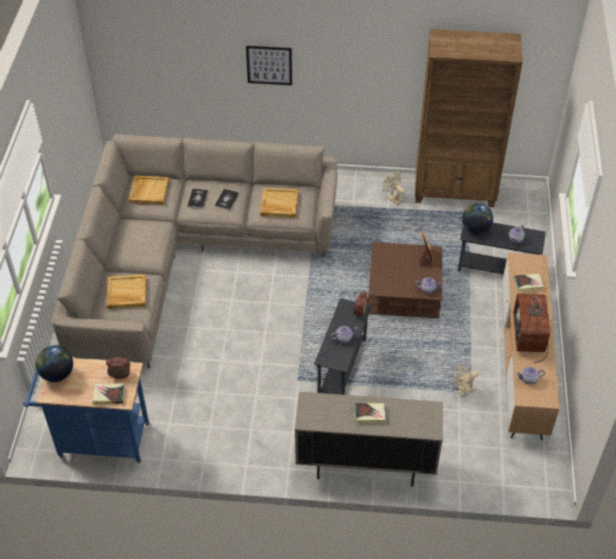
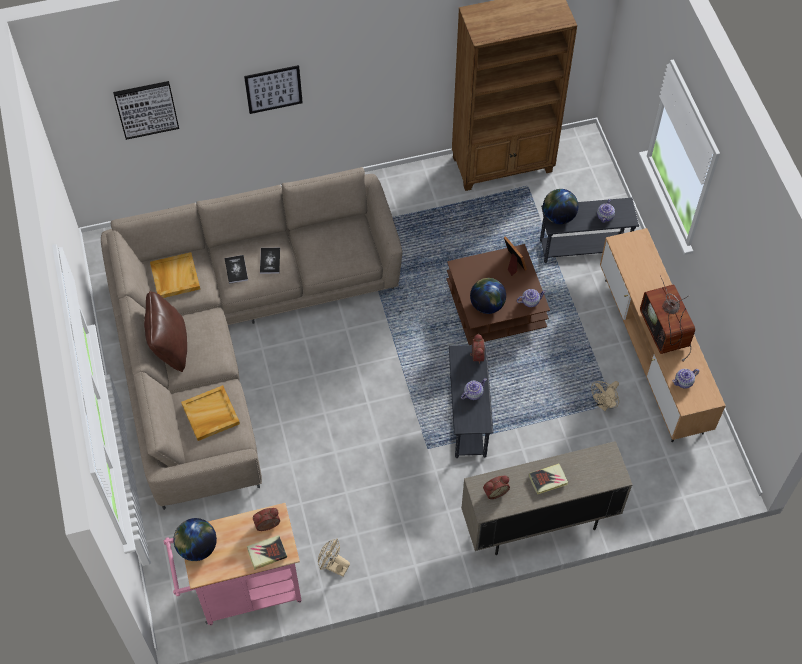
camera: 20 degrees left, 10 degrees up
blue cart [23,358,149,463] -> pink cart [164,503,302,626]
beige tray [260,188,298,218] -> none
beige fan [383,172,405,205] -> beige fan moved to [318,538,350,577]
book [513,274,544,292] -> none
none -> picture [113,81,179,140]
none -> brown pillow [144,291,187,372]
none -> globe [470,278,506,314]
none -> alarm clock [483,475,510,499]

